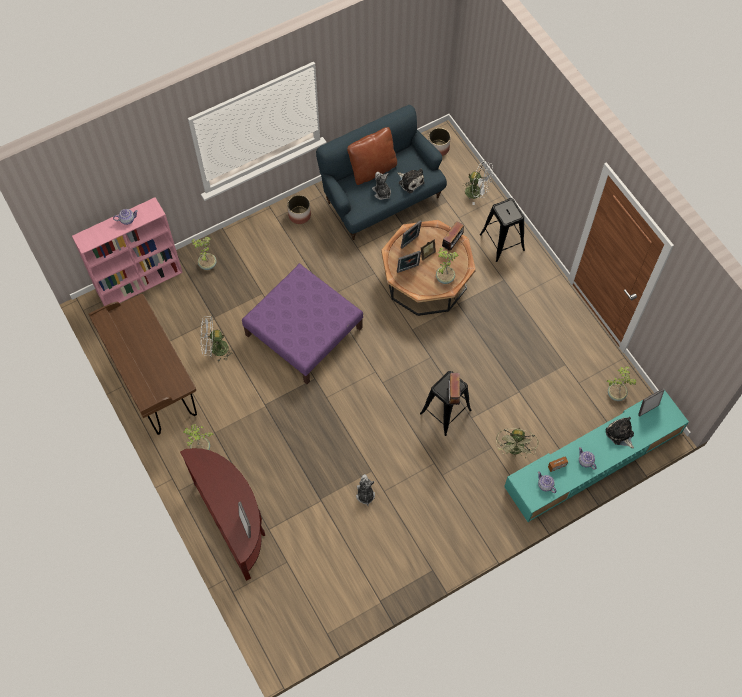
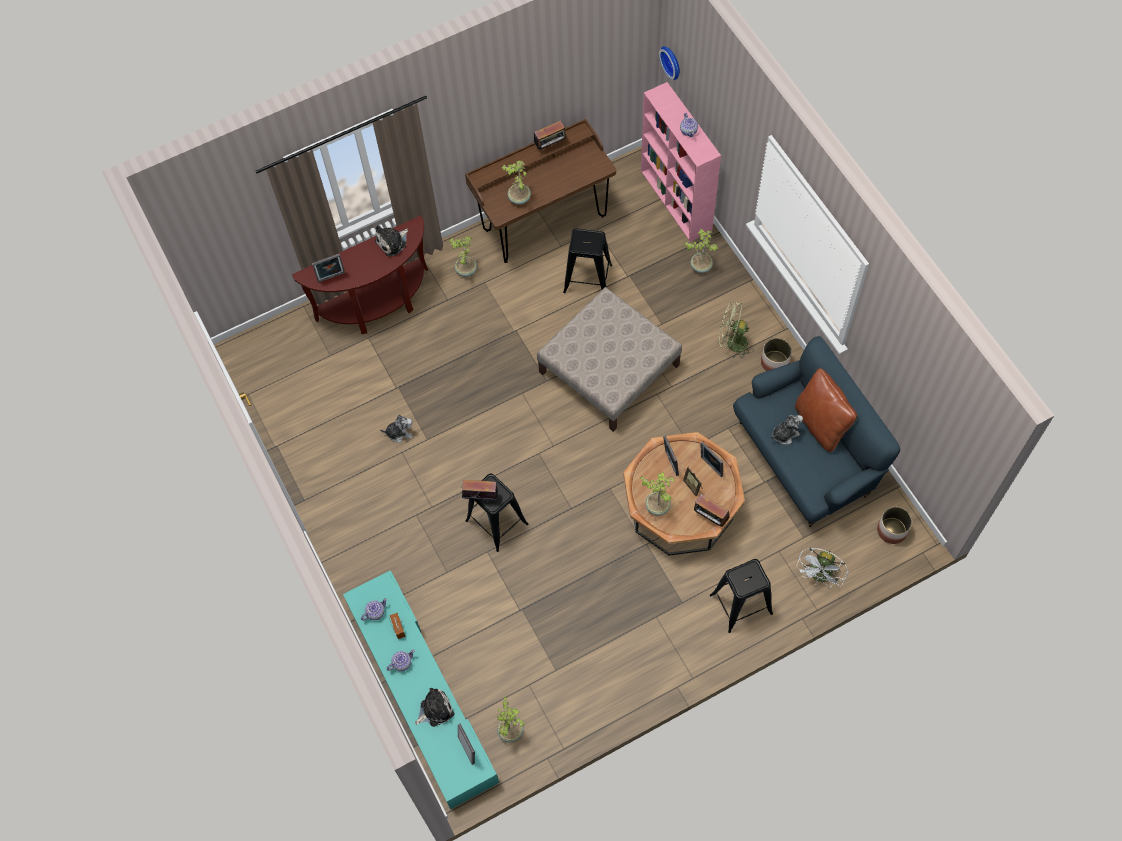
camera: 95 degrees right, 0 degrees up
white fan [201,316,234,362] -> black stool [563,228,612,293]
purple ottoman [242,263,363,384] -> beige ottoman [537,287,682,432]
plush toy [397,169,425,193] -> plush toy moved to [375,225,408,256]
green fan [496,428,538,458] -> green fan moved to [718,301,754,359]
none -> potted plant [501,161,531,205]
none -> radio [534,120,567,150]
none -> wall clock [659,46,680,80]

